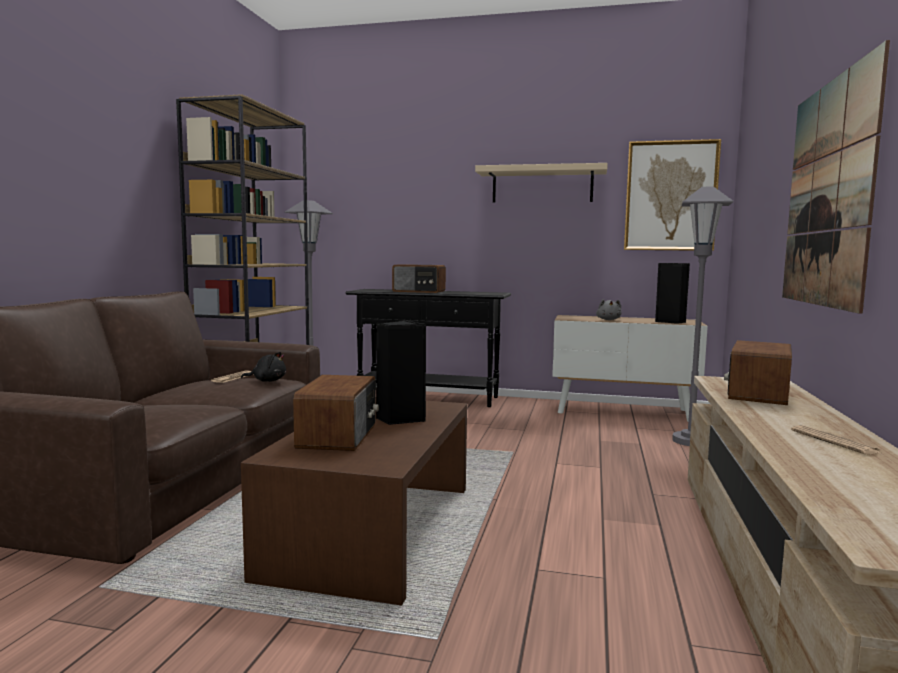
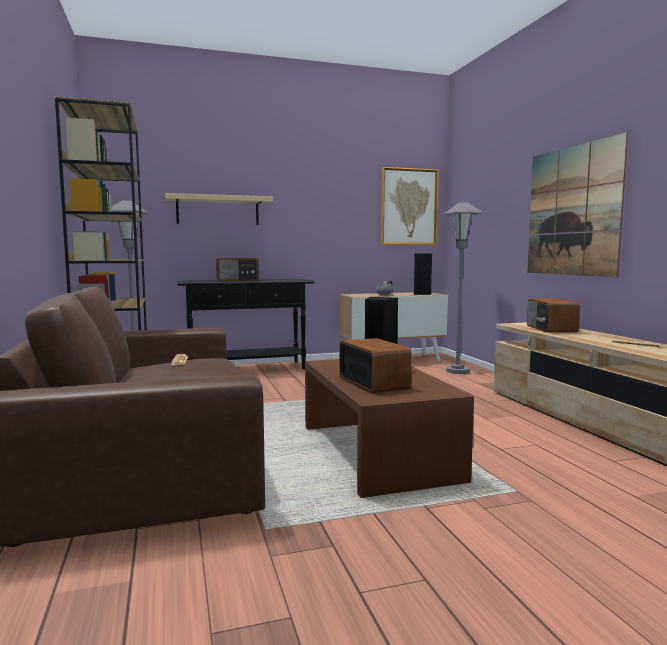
camera: 30 degrees left, 0 degrees up
black plush toy [241,352,286,382] -> none
beige shelf [475,163,608,203] -> beige shelf moved to [165,193,273,225]

